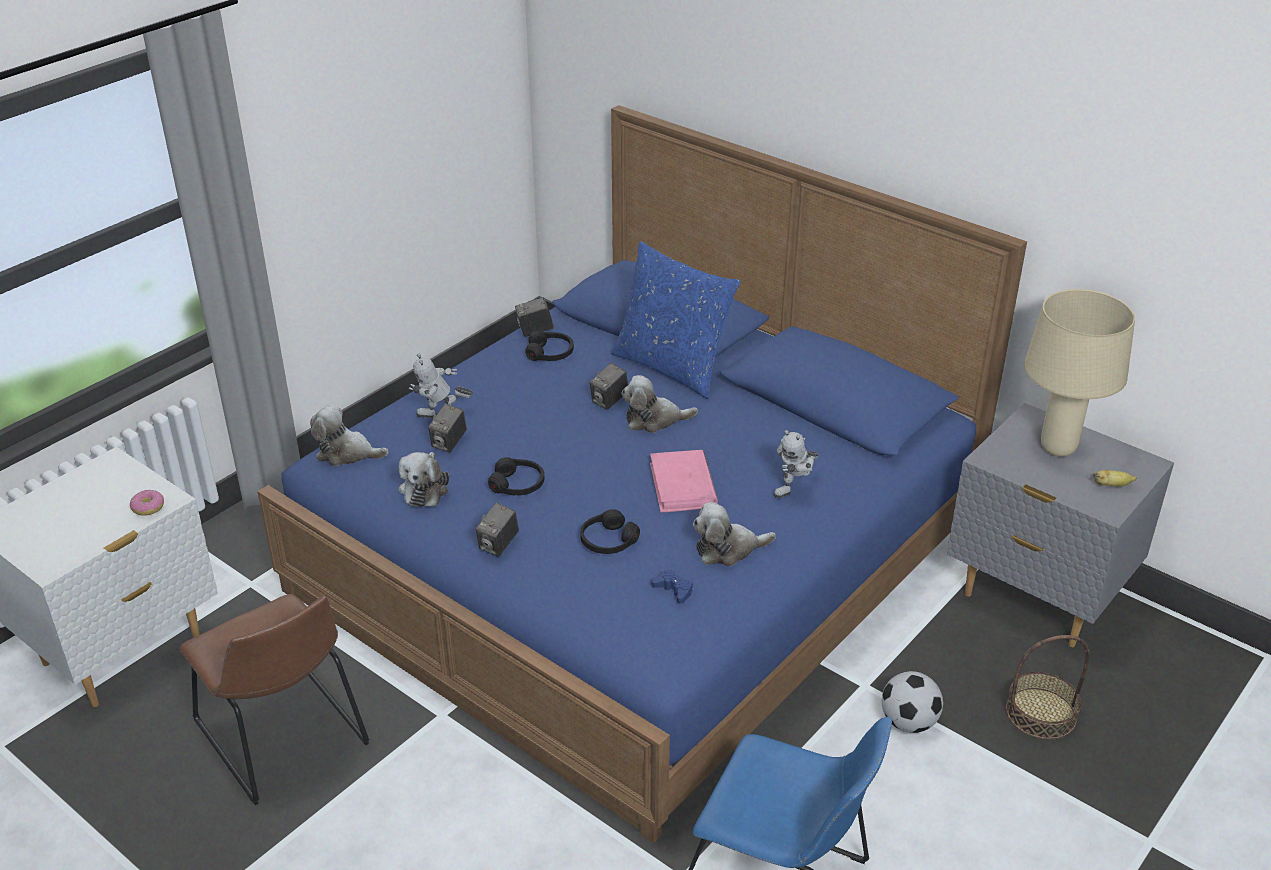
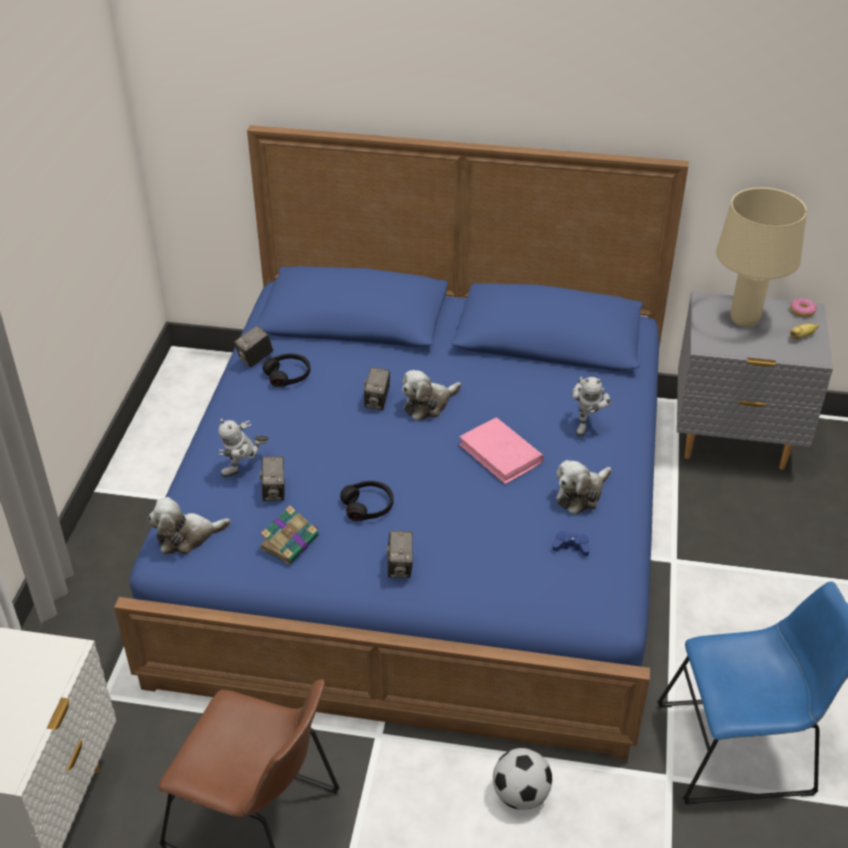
camera: 30 degrees left, 5 degrees up
donut [130,489,164,516] -> donut moved to [790,298,817,317]
plush toy [398,452,449,507] -> book [260,506,319,564]
black headphones [580,509,640,554] -> none
blue pillow [611,241,740,399] -> none
football [882,671,943,733] -> football moved to [493,748,552,810]
basket [1006,635,1090,740] -> none

